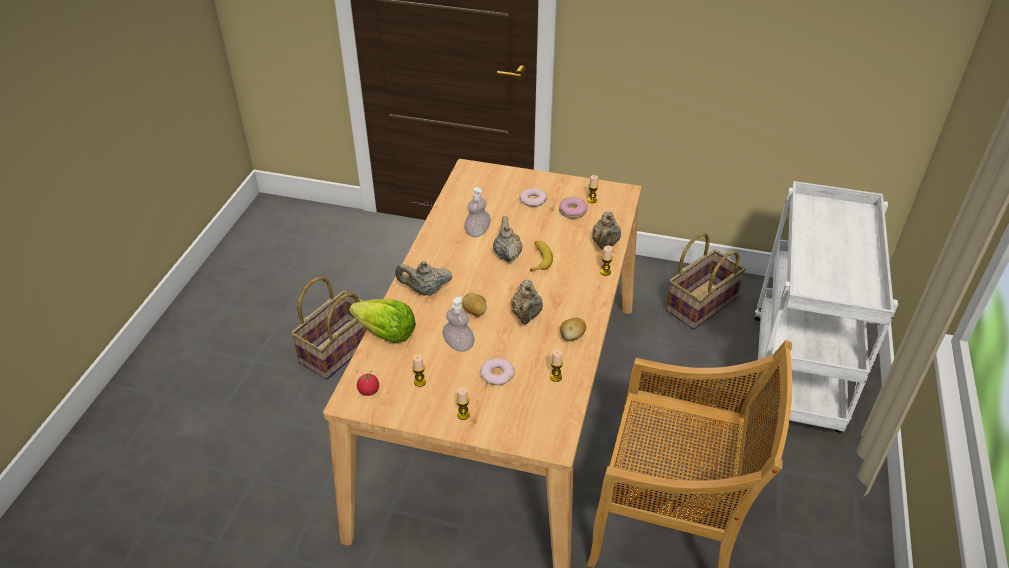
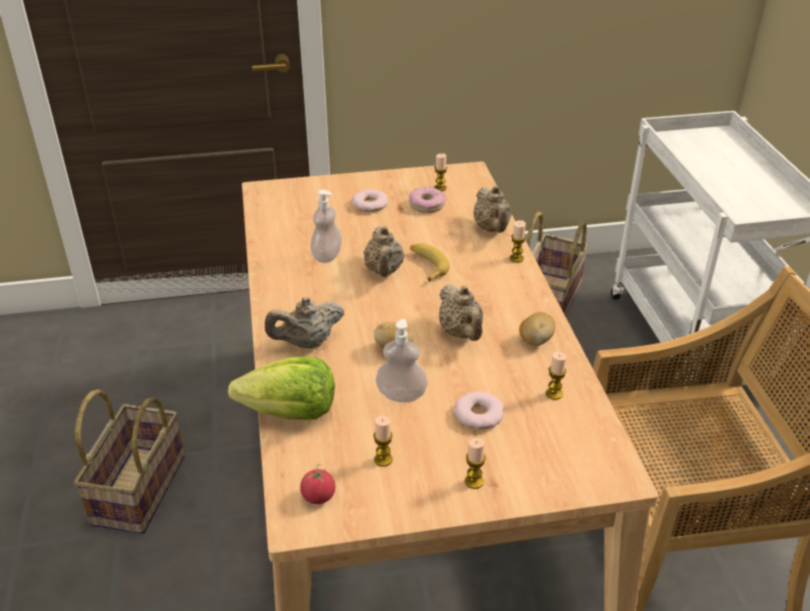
camera: 25 degrees left, 5 degrees down
beige teapot [493,216,523,262] -> beige teapot turned 150 degrees counterclockwise [364,226,404,277]

